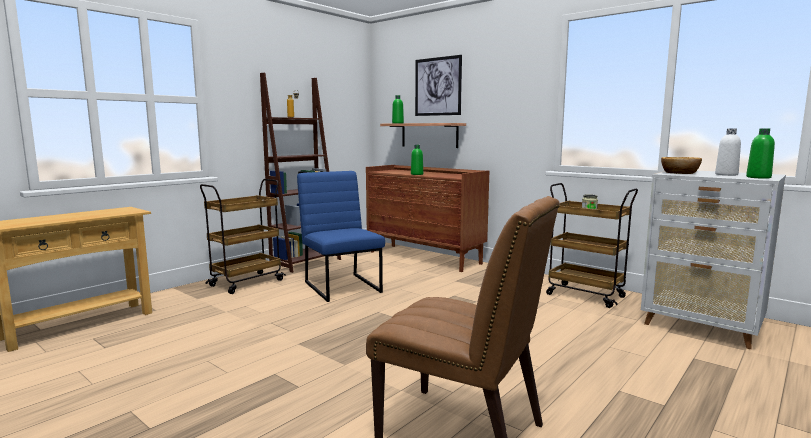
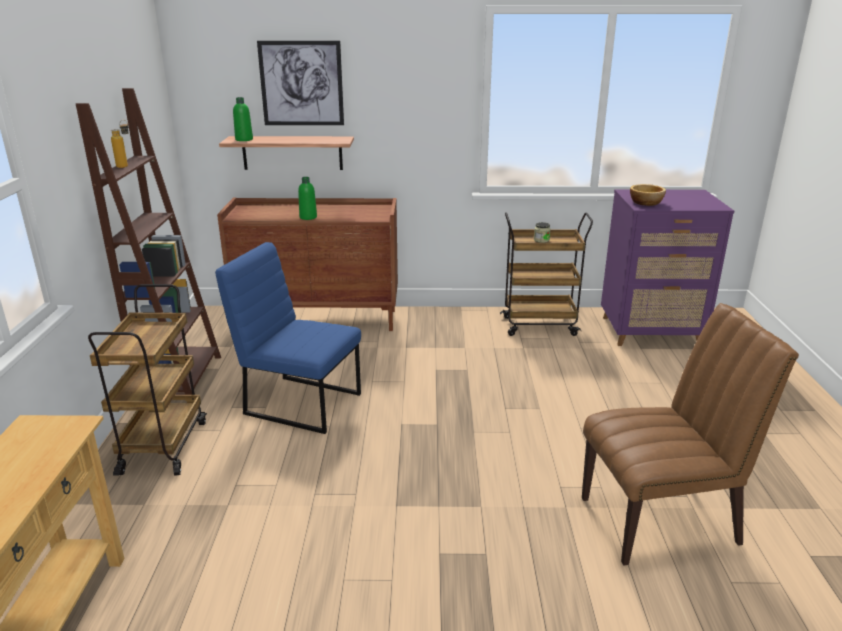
camera: 40 degrees left, 15 degrees up
white dresser [641,171,786,349] -> purple dresser [601,189,734,346]
white bottle [715,128,741,176] -> none
green bottle [746,128,775,179] -> none

